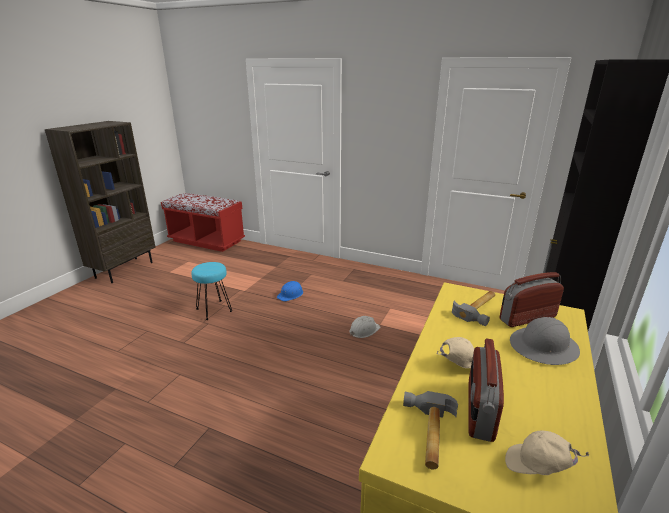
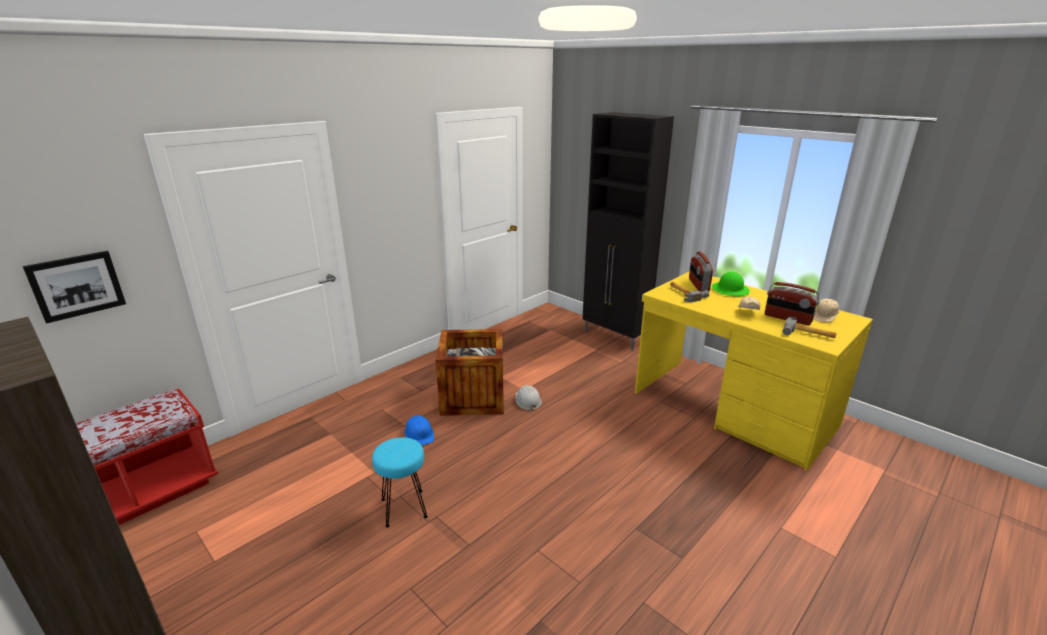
camera: 70 degrees left, 0 degrees up
grey hard hat [510,317,580,365] -> green hard hat [712,271,750,296]
none -> picture [23,251,126,324]
none -> crate [435,329,504,416]

